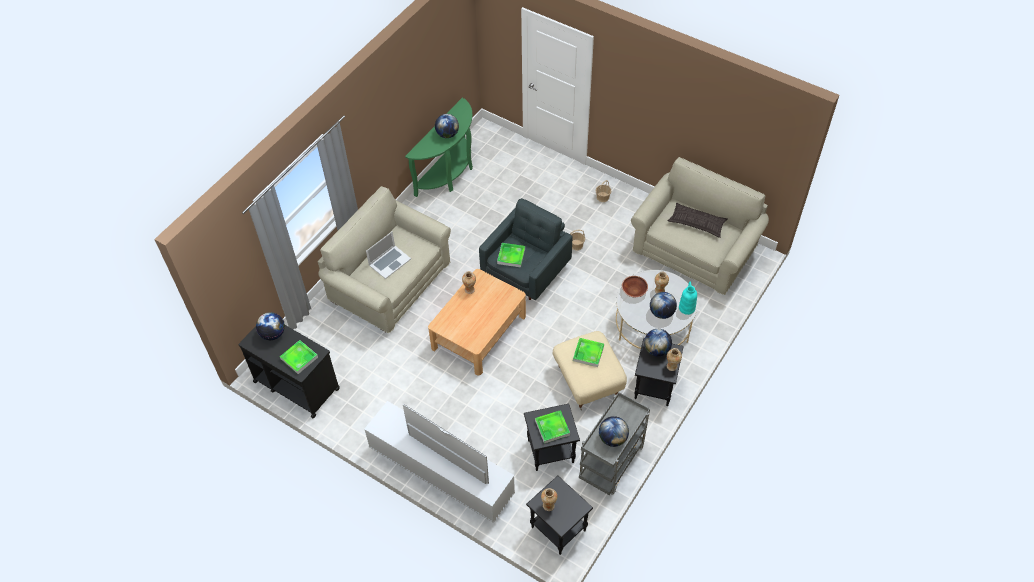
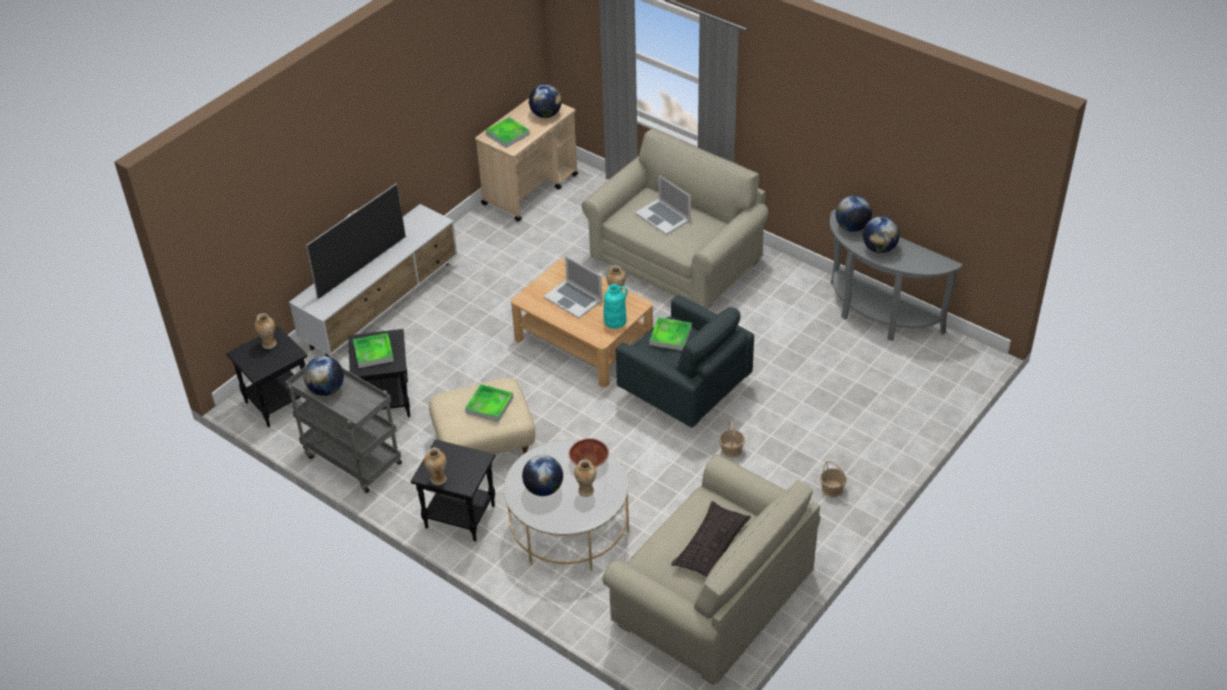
camera: 95 degrees right, 10 degrees down
black cart [238,325,340,418] -> beige cart [475,98,578,222]
green console table [405,98,473,197] -> grey console table [830,209,963,341]
globe [644,329,672,357] -> globe moved to [836,196,872,232]
turquoise vase [679,282,697,315] -> turquoise vase moved to [604,284,628,329]
none -> laptop [544,256,602,318]

